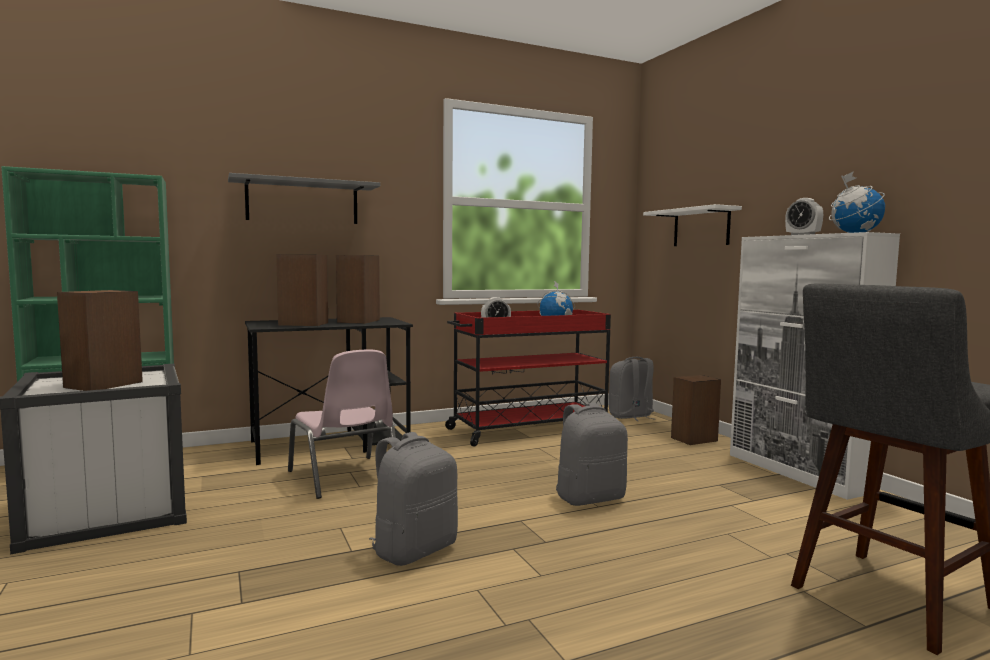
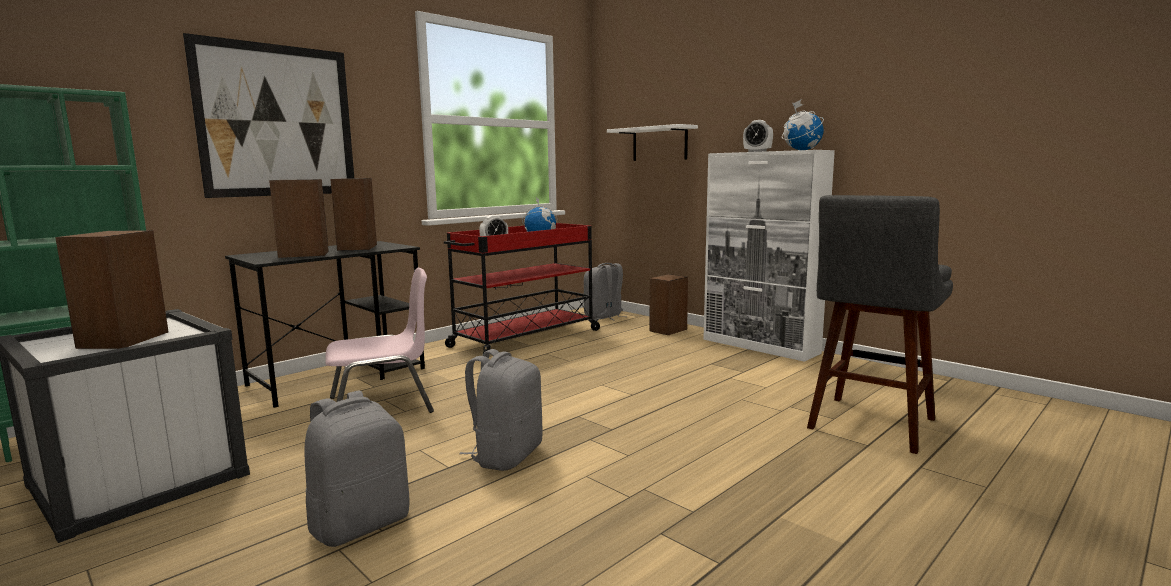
camera: 20 degrees left, 5 degrees up
grey shelf [228,173,380,224] -> picture [183,33,354,198]
pink chair [288,350,396,499] -> pink chair turned 60 degrees counterclockwise [325,268,434,413]
grey backpack [556,403,628,506] -> grey backpack moved to [304,390,409,547]

